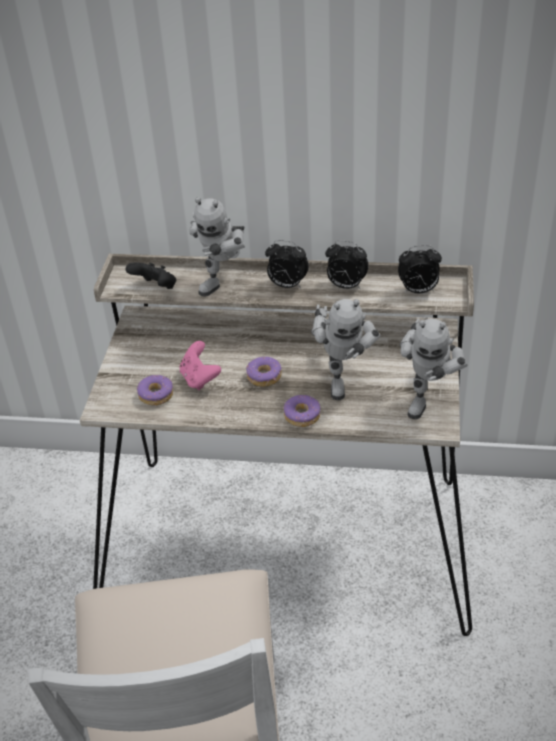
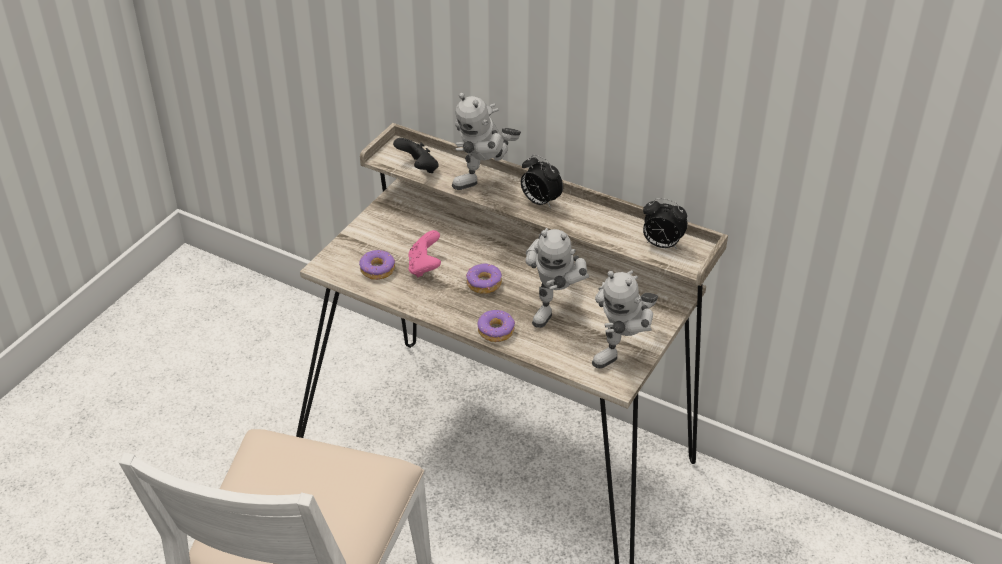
camera: 20 degrees right, 0 degrees up
alarm clock [325,240,369,289] -> none

